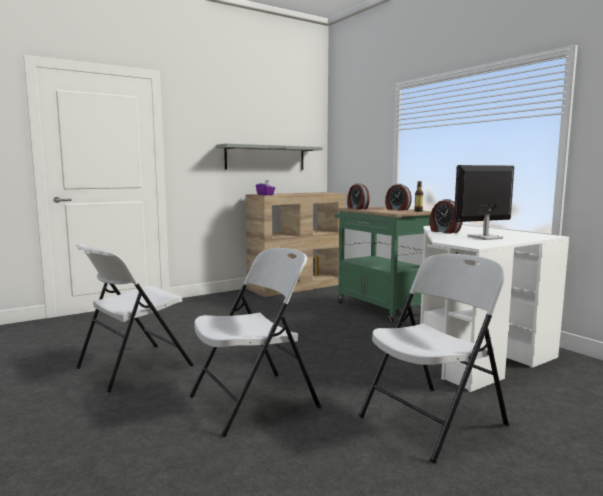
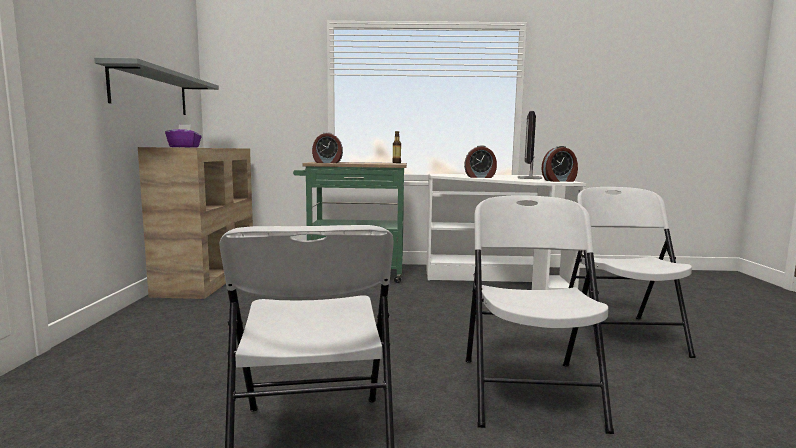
camera: 55 degrees left, 0 degrees up
alarm clock [385,184,412,211] -> alarm clock moved to [541,146,578,182]

